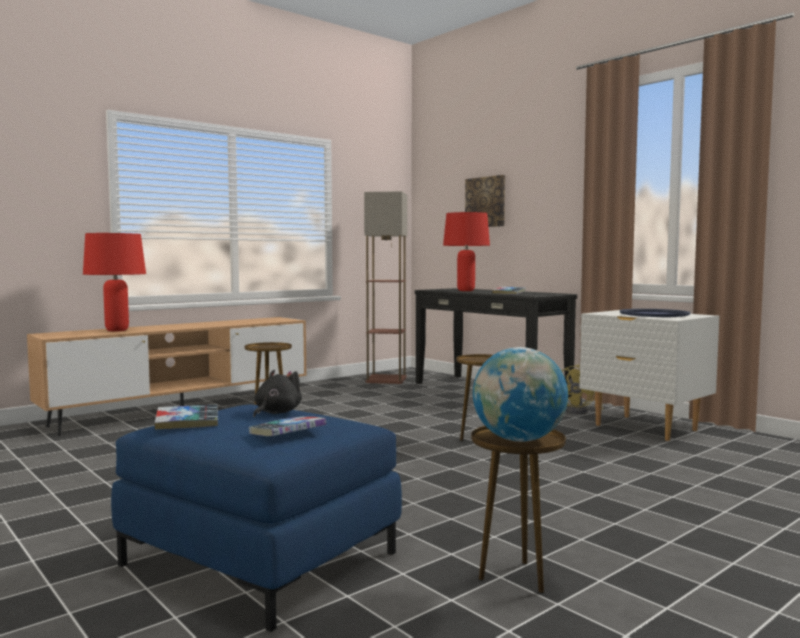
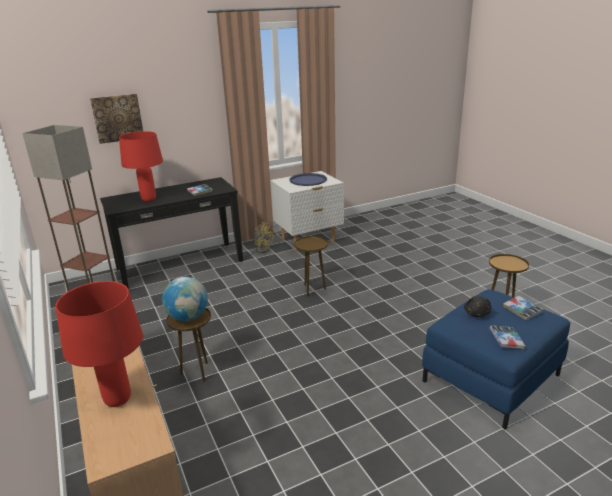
camera: 75 degrees left, 20 degrees up
black plush toy [253,370,302,417] -> black plush toy turned 120 degrees counterclockwise [464,296,491,317]
globe [473,347,568,442] -> globe moved to [162,277,208,321]

